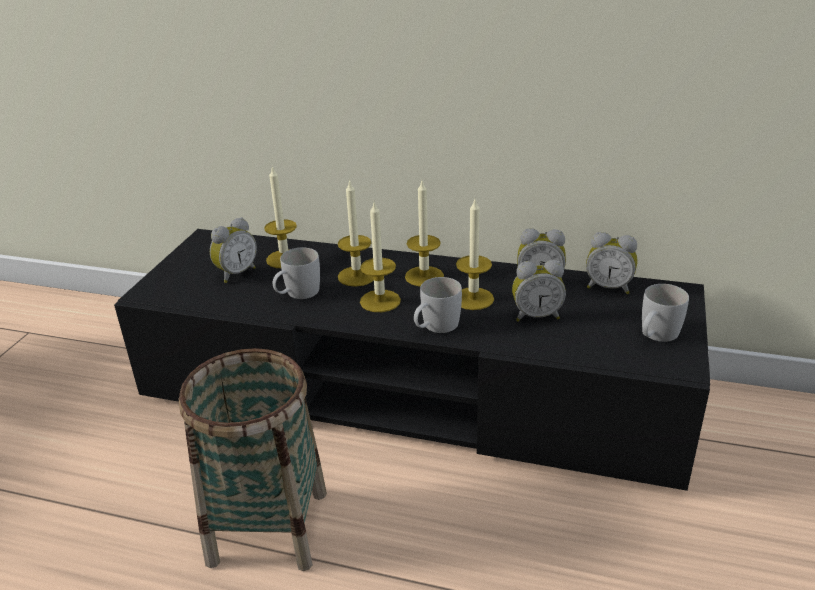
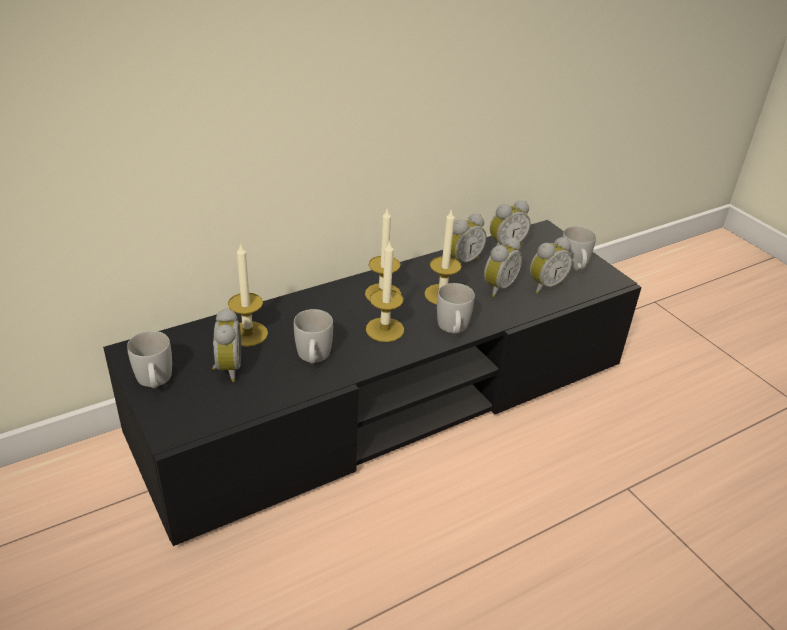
camera: 50 degrees left, 5 degrees up
basket [179,348,327,571] -> none
candle [338,179,374,287] -> none
none -> white mug [127,331,172,388]
none -> alarm clock [530,237,573,294]

